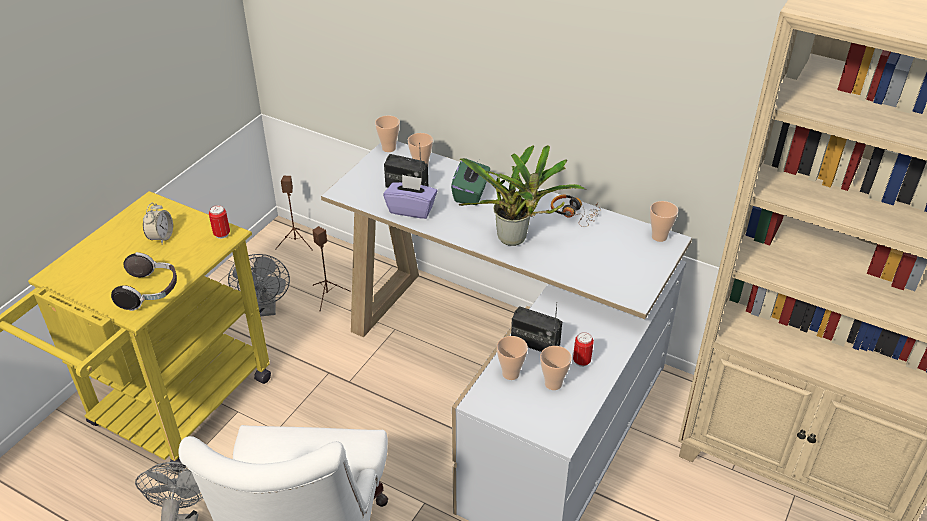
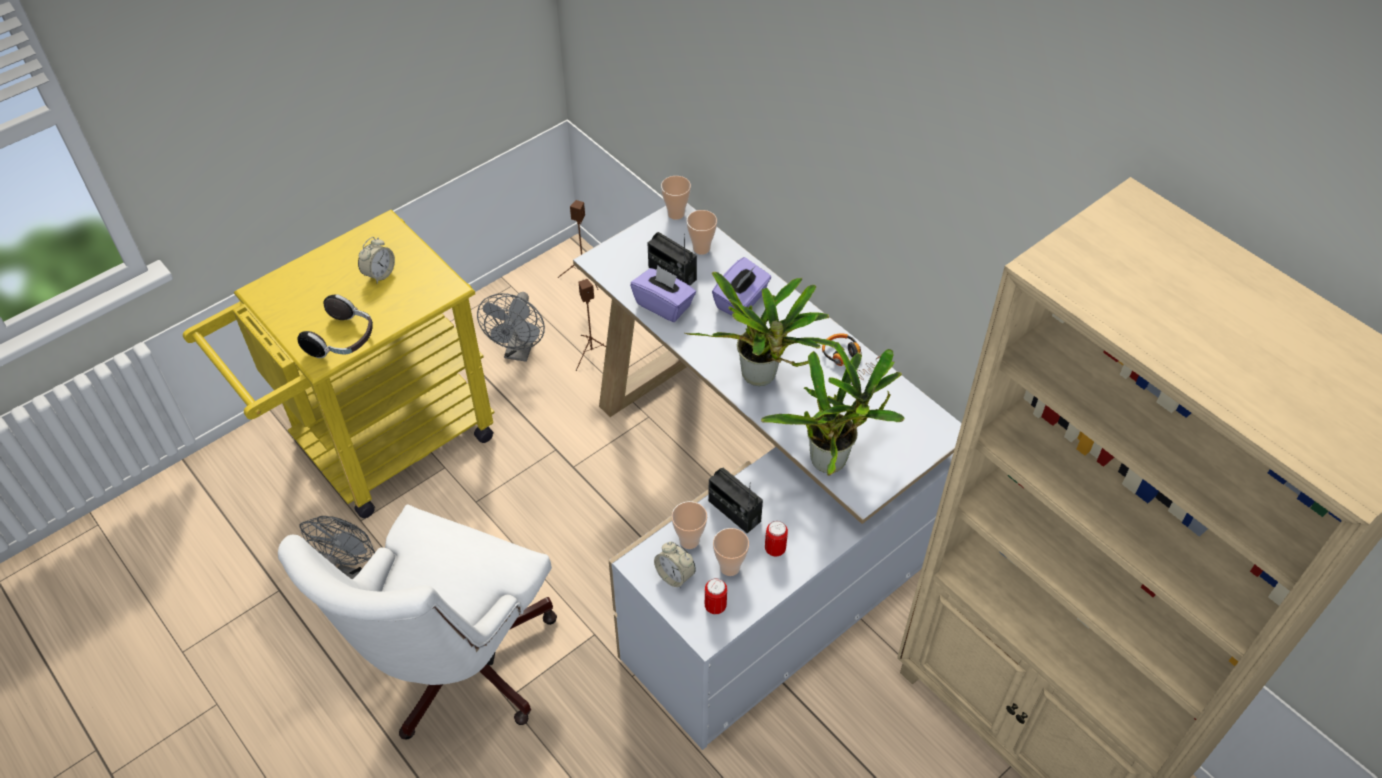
camera: 20 degrees right, 10 degrees up
can [209,205,230,239] -> can moved to [705,578,727,615]
green tissue box [451,158,490,205] -> purple tissue box [712,257,771,315]
cup [650,201,678,242] -> none
none -> alarm clock [654,542,696,589]
none -> potted plant [761,342,905,475]

